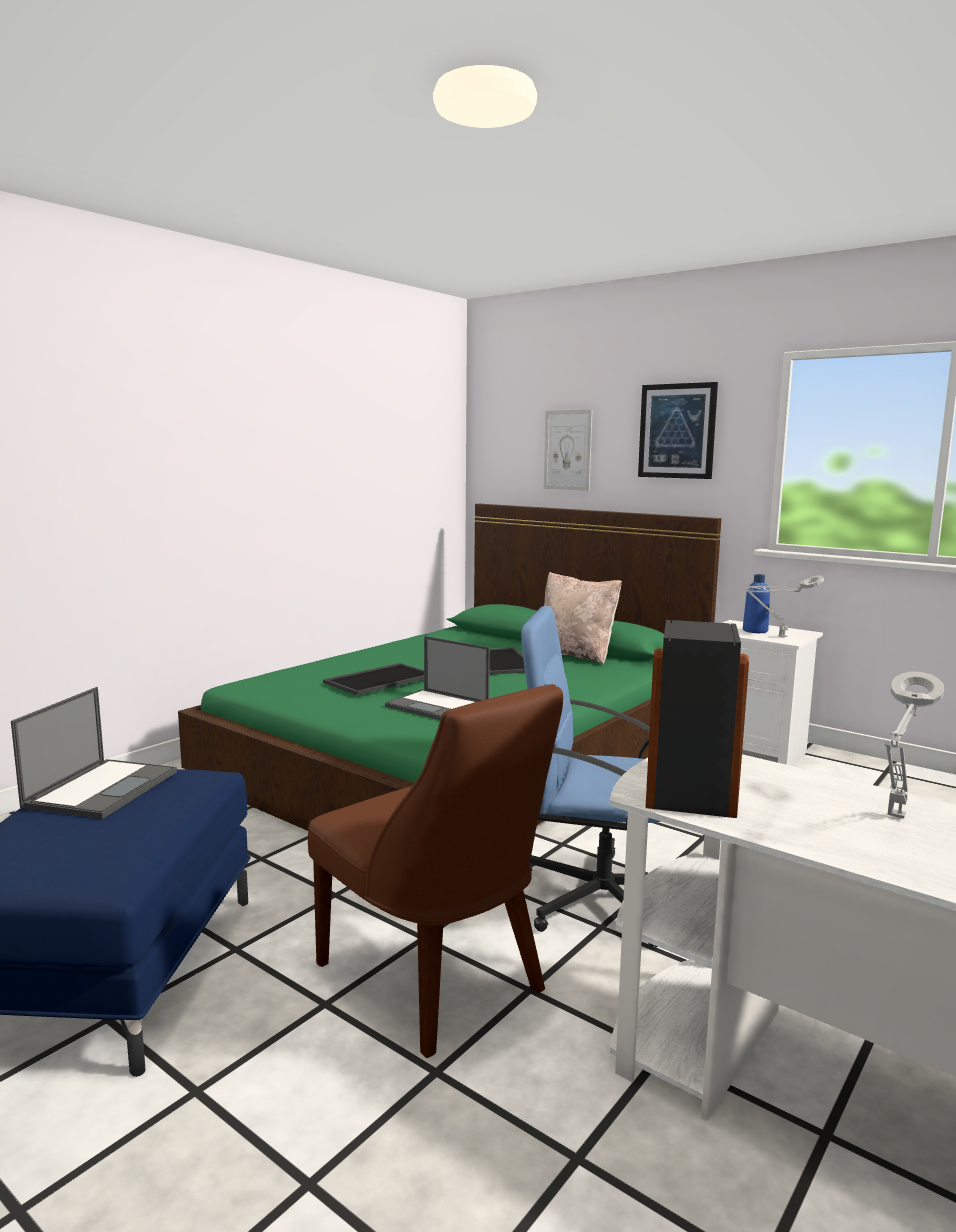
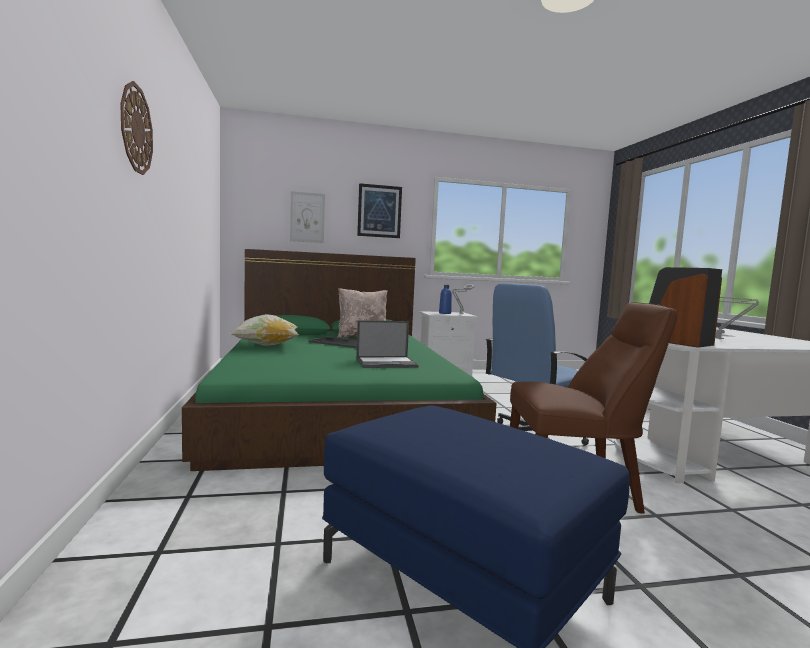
camera: 50 degrees left, 5 degrees down
laptop [11,687,177,819] -> none
tray [323,663,424,695] -> none
none -> wall clock [120,81,153,175]
none -> pillow [230,314,299,346]

